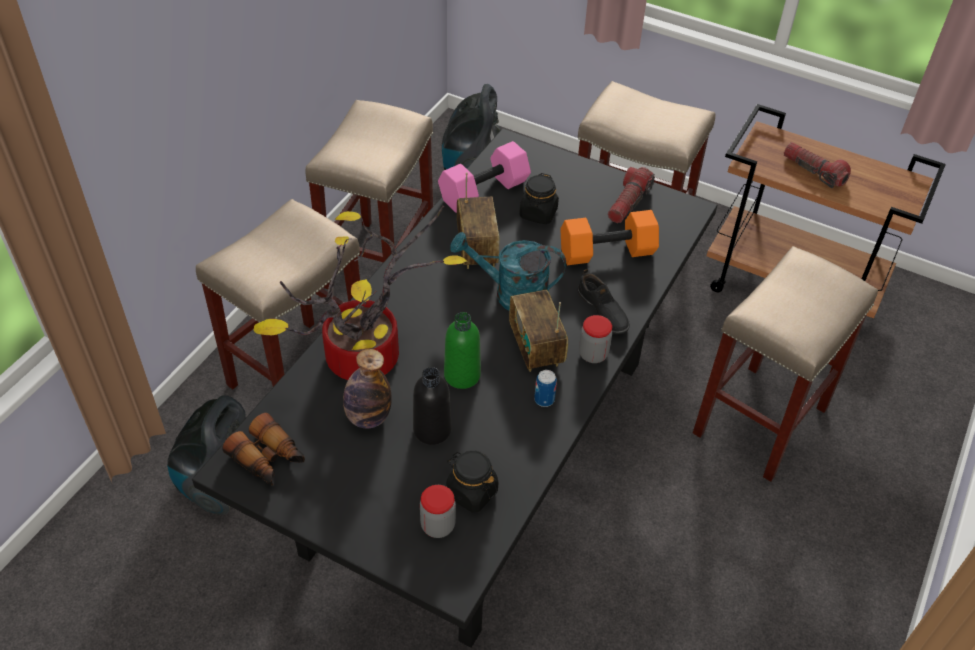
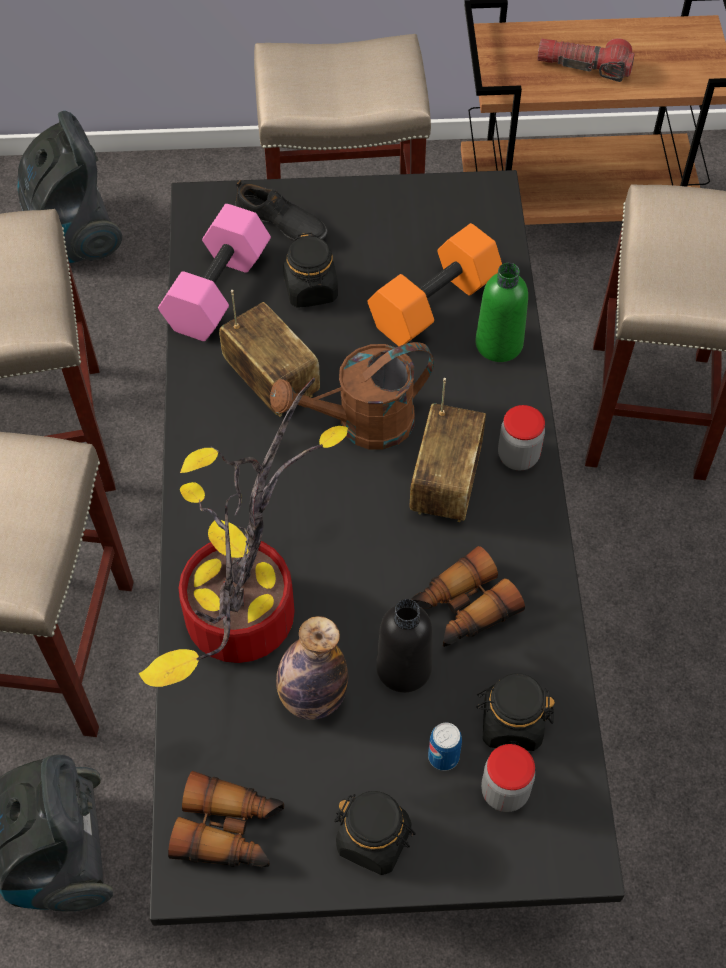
camera: 30 degrees left, 10 degrees up
green bottle [444,312,481,389] -> green bottle moved to [475,263,528,362]
turquoise watering can [450,232,566,311] -> brown watering can [270,342,434,450]
radio [509,290,568,372] -> radio turned 120 degrees counterclockwise [410,378,486,522]
can [534,370,557,407] -> can moved to [428,723,462,771]
black shoe [577,269,630,334] -> black shoe moved to [235,180,328,241]
flashlight [608,167,655,223] -> none
none -> black jar [334,791,416,875]
none -> binoculars [411,546,525,647]

